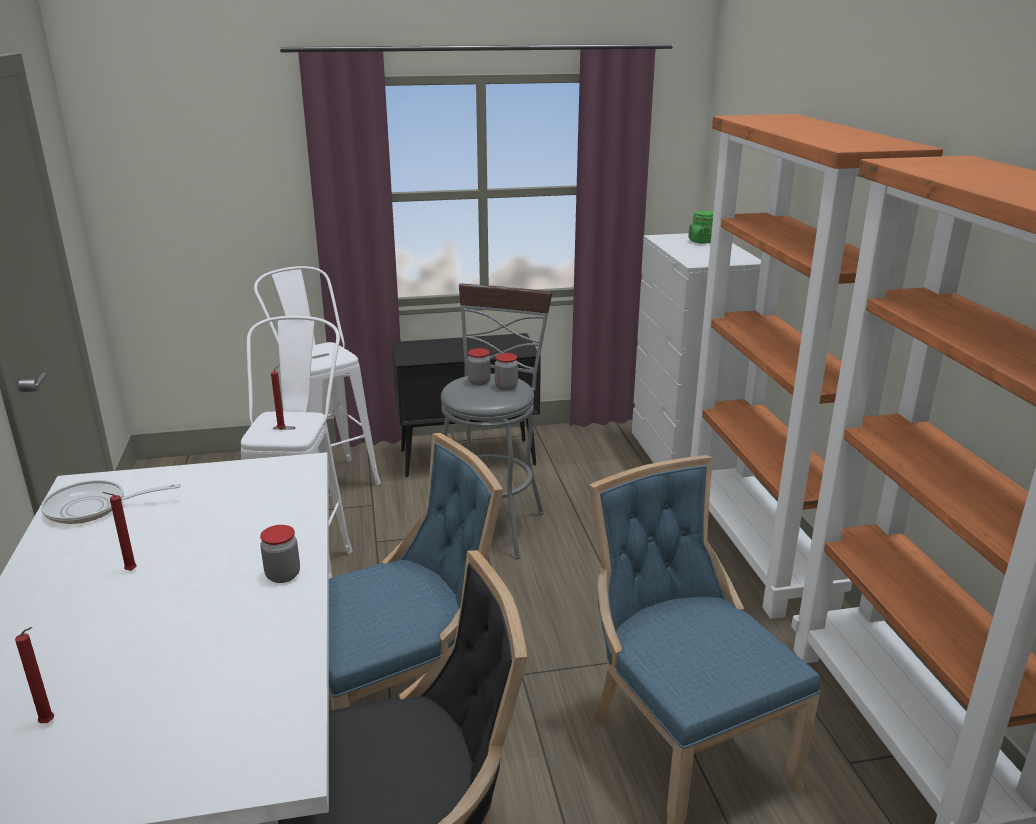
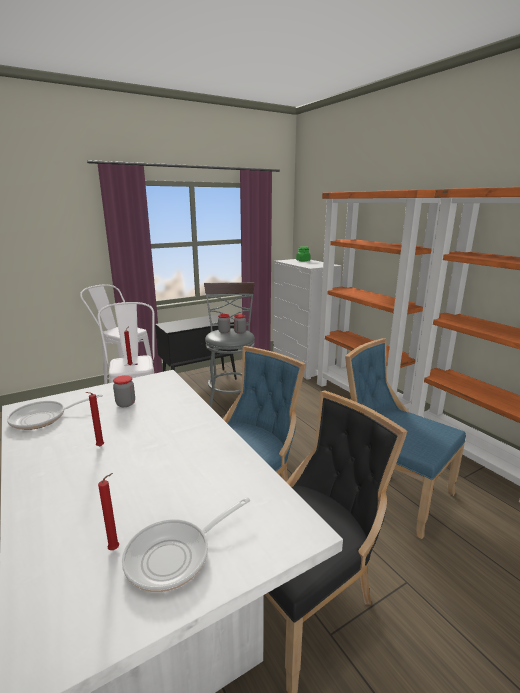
camera: 20 degrees left, 5 degrees down
jar [260,525,300,583] -> jar moved to [113,375,135,407]
none -> frying pan [122,497,250,592]

